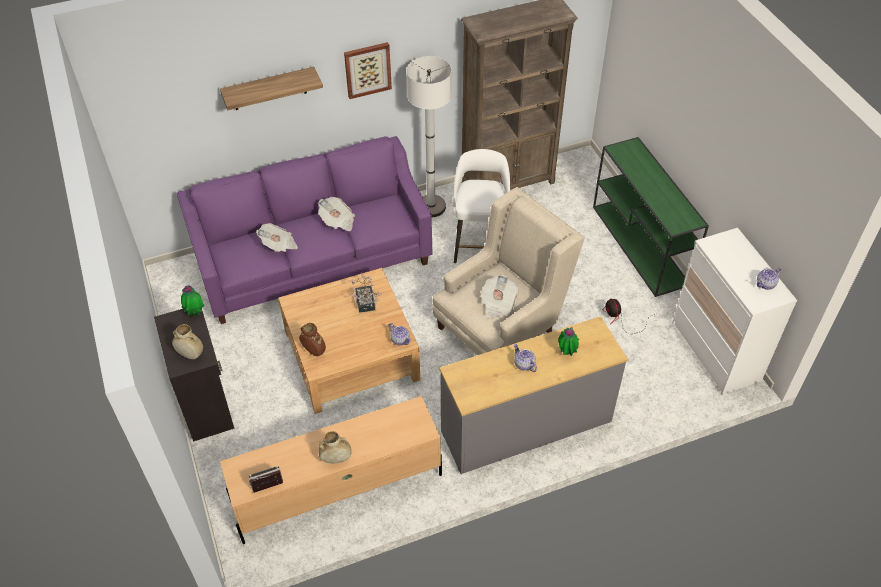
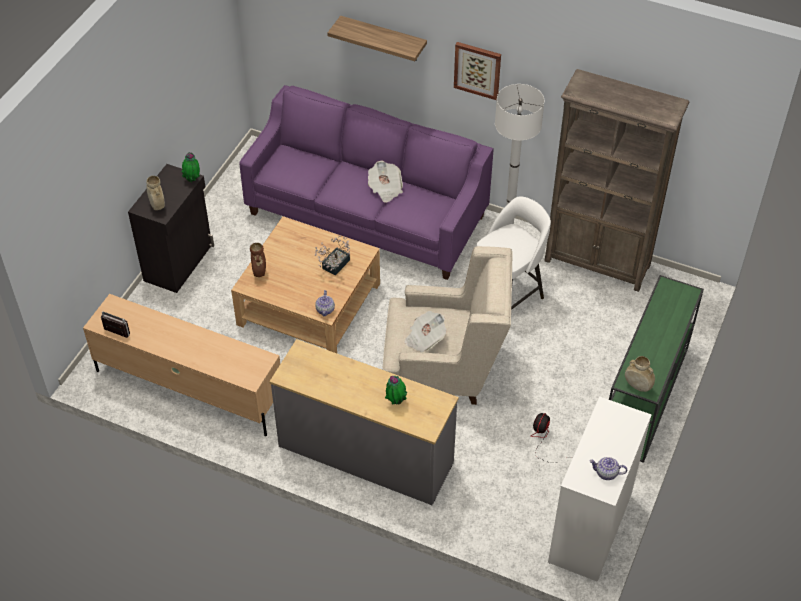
camera: 45 degrees right, 0 degrees up
newspaper [256,223,298,252] -> none
beige vase [318,431,352,463] -> beige vase moved to [625,356,655,392]
teapot [514,344,537,372] -> none

